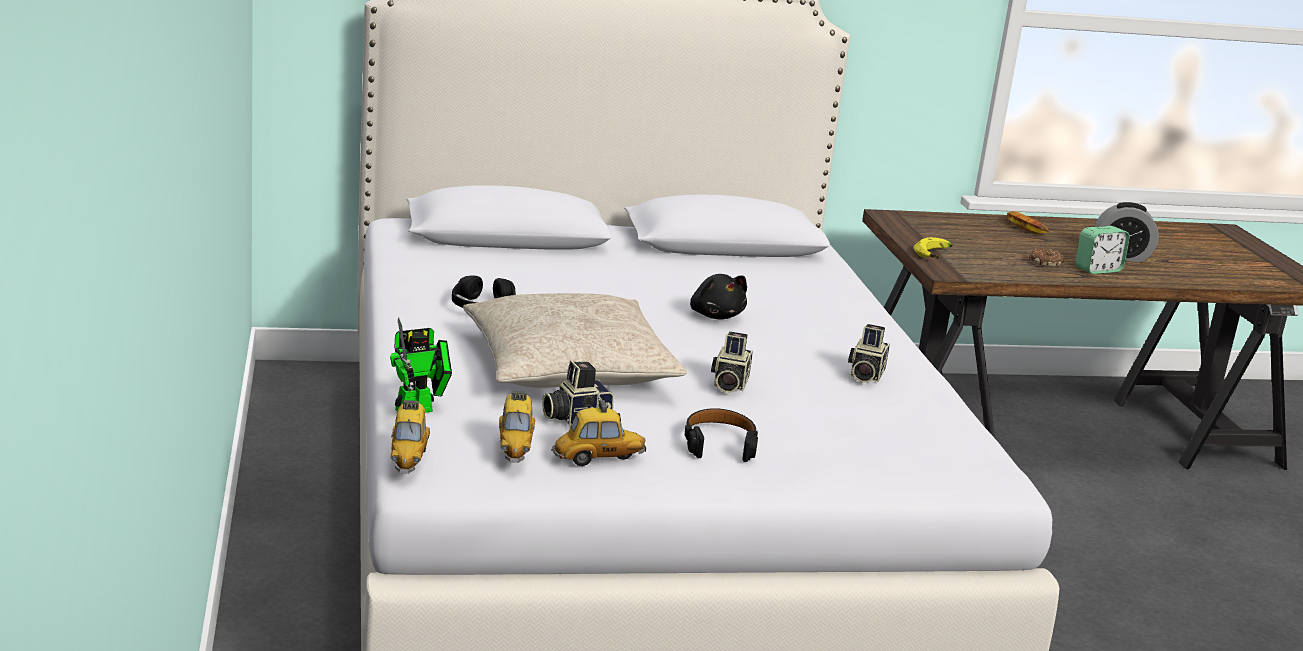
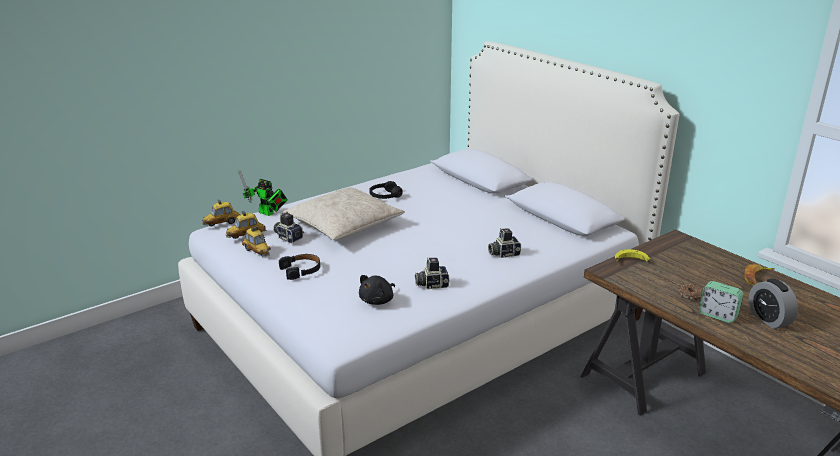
camera: 65 degrees right, 5 degrees up
black plush toy [690,274,747,320] -> black plush toy moved to [359,275,395,305]
camera [711,331,753,393] -> camera moved to [488,228,521,258]

